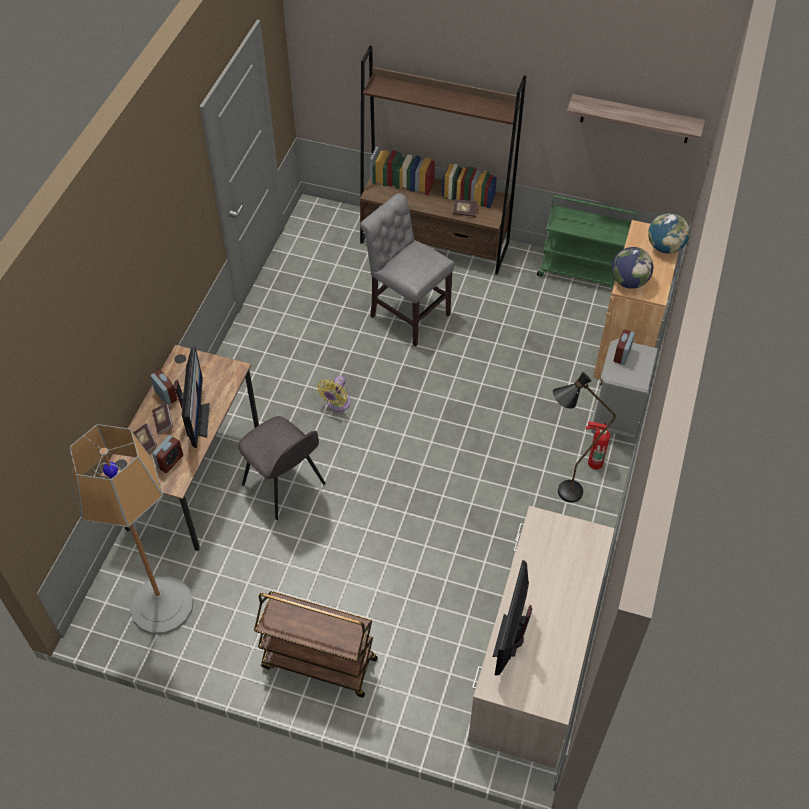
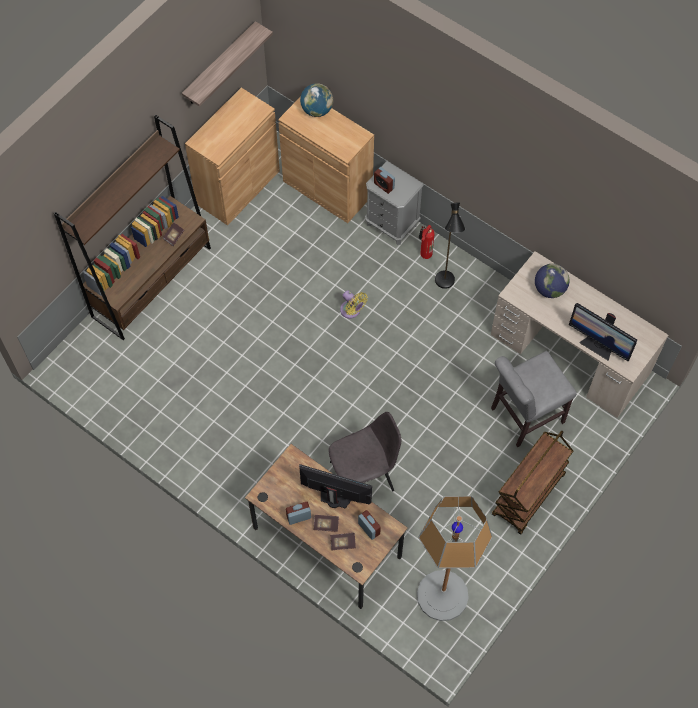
camera: 70 degrees left, 10 degrees up
yellow fan [317,375,351,412] -> yellow fan moved to [340,290,368,319]
grey chair [360,193,454,347] -> grey chair moved to [491,351,577,447]
green cart [537,196,637,289] -> brown cabinet [185,88,280,225]
globe [611,247,653,289] -> globe moved to [535,264,570,298]

